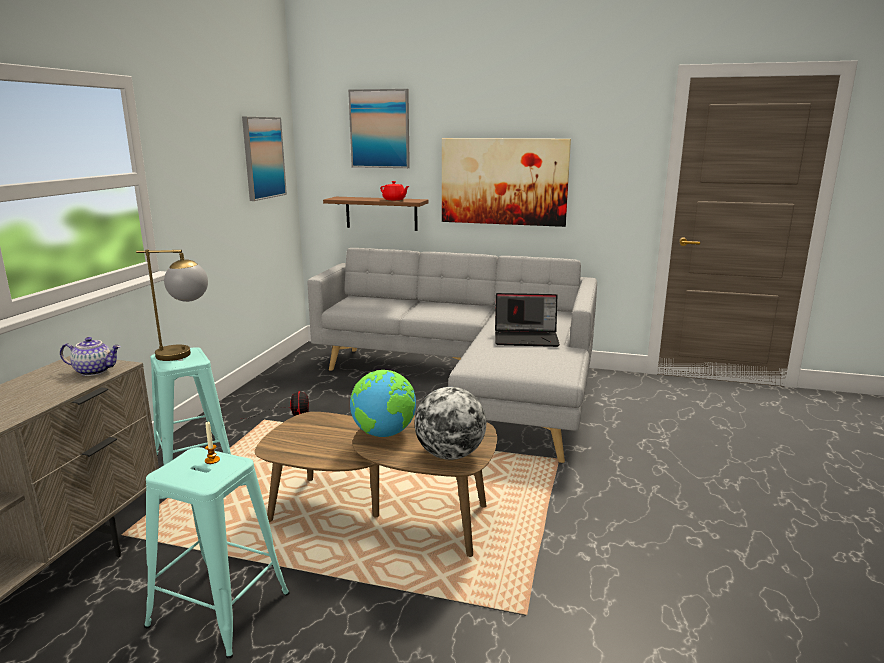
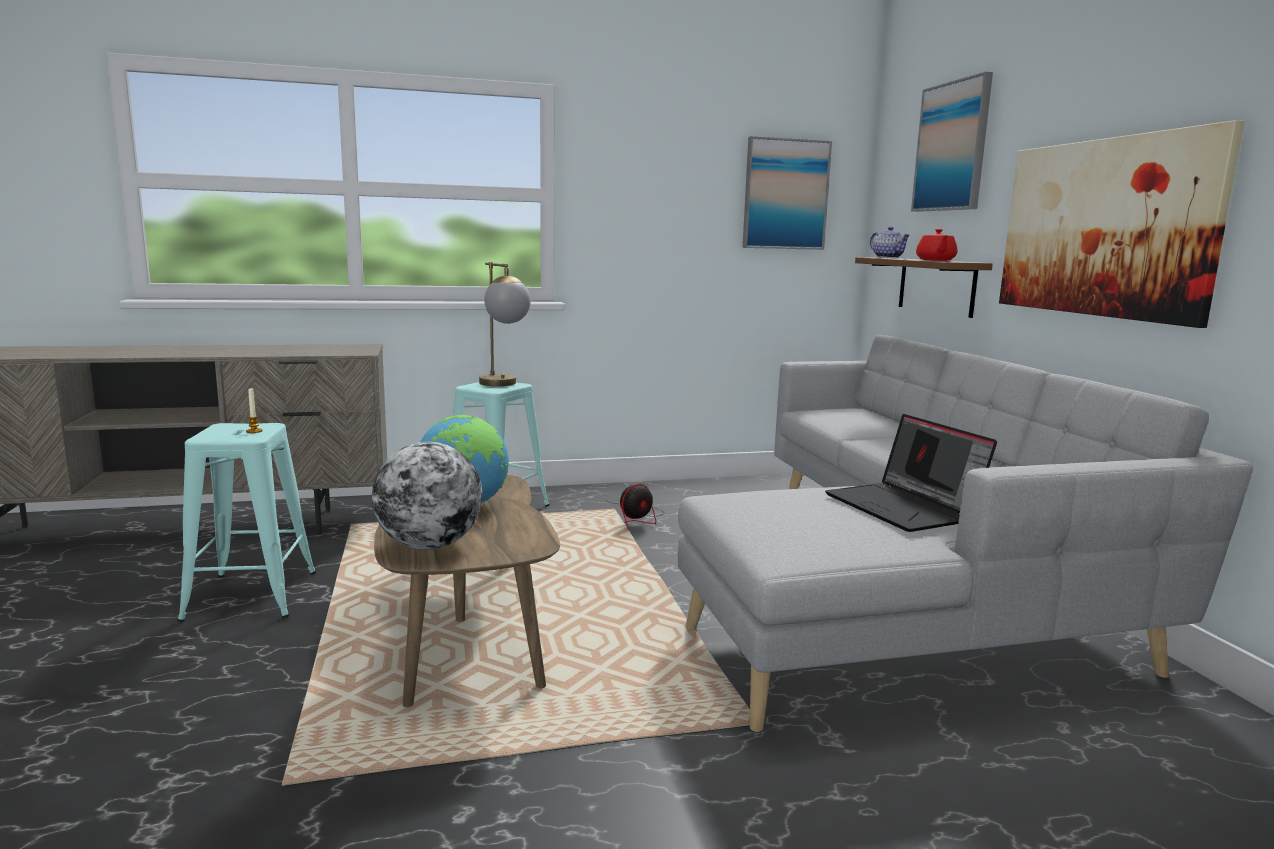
camera: 60 degrees right, 5 degrees down
teapot [60,337,121,376] -> teapot moved to [870,227,910,258]

